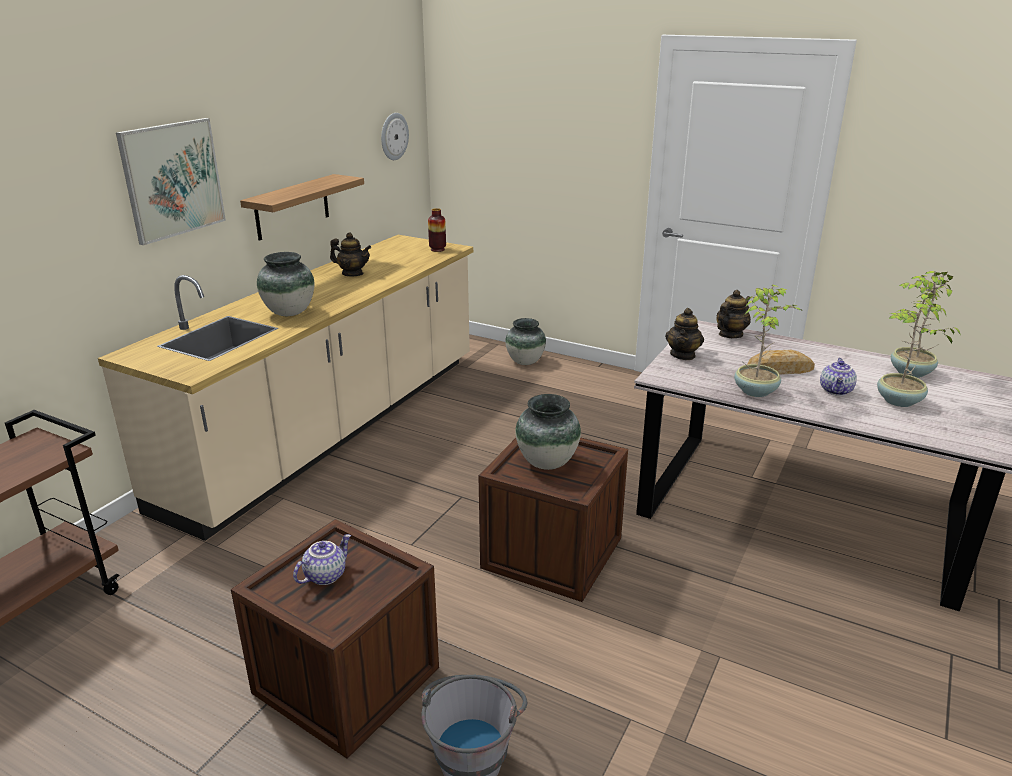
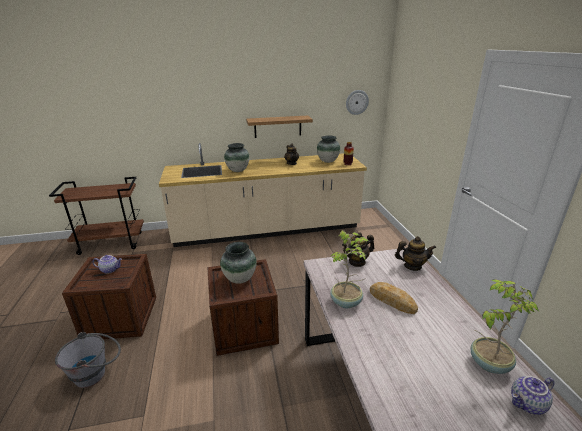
camera: 50 degrees right, 0 degrees up
picture [116,118,226,245] -> none
vase [505,318,546,365] -> vase moved to [317,135,340,163]
teapot [820,358,857,396] -> teapot moved to [511,376,555,415]
potted plant [877,291,961,407] -> none

